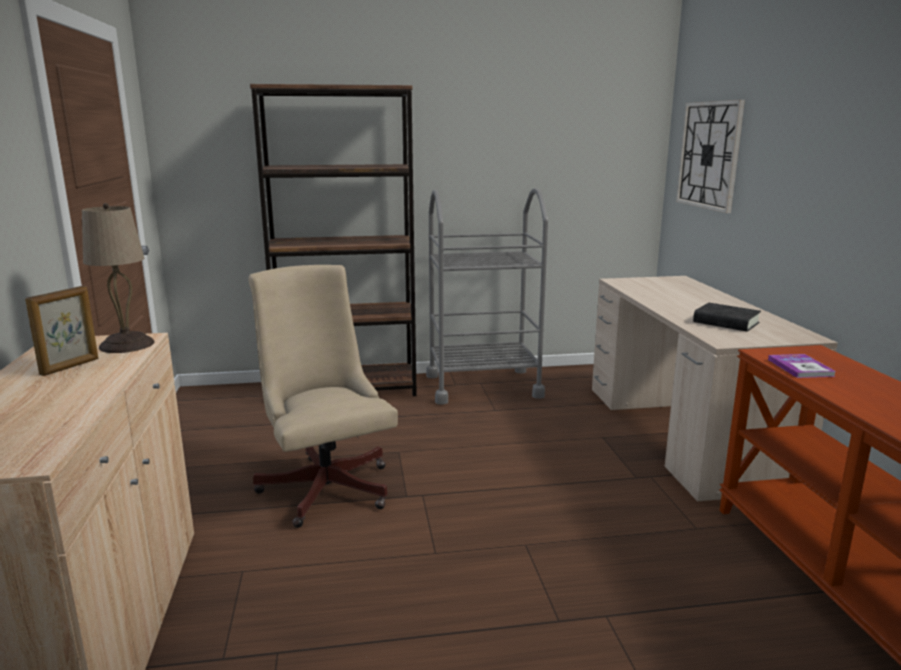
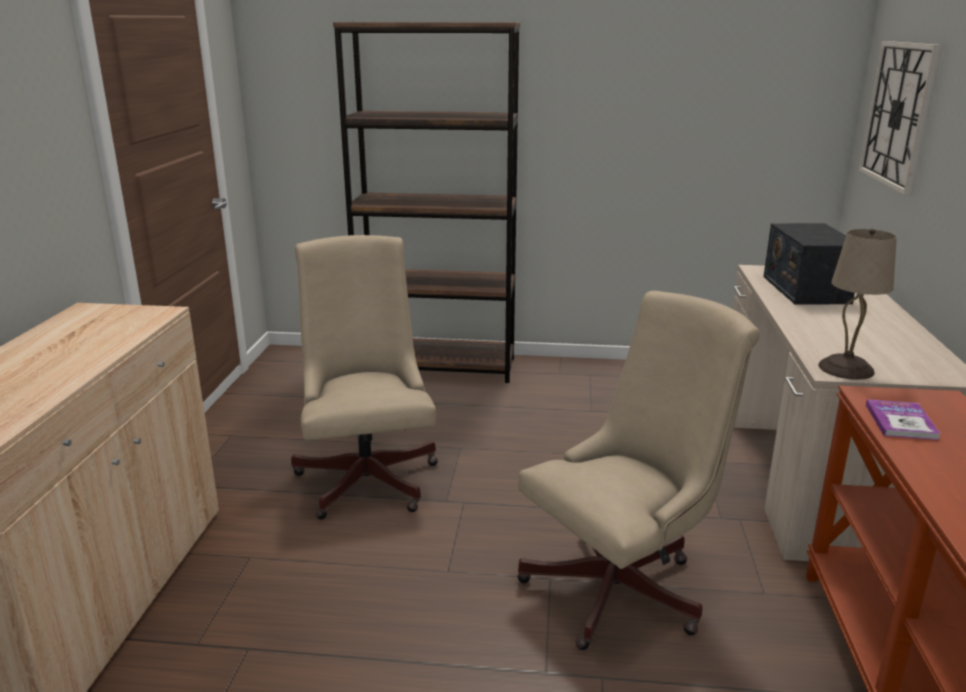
camera: 15 degrees right, 5 degrees up
picture frame [25,286,98,376] -> none
beige table lamp [82,203,155,353] -> beige table lamp moved to [818,229,897,380]
grey cart [426,188,548,405] -> none
black book [693,303,761,332] -> none
none -> beige office chair [517,291,760,650]
none -> radio [764,223,855,305]

